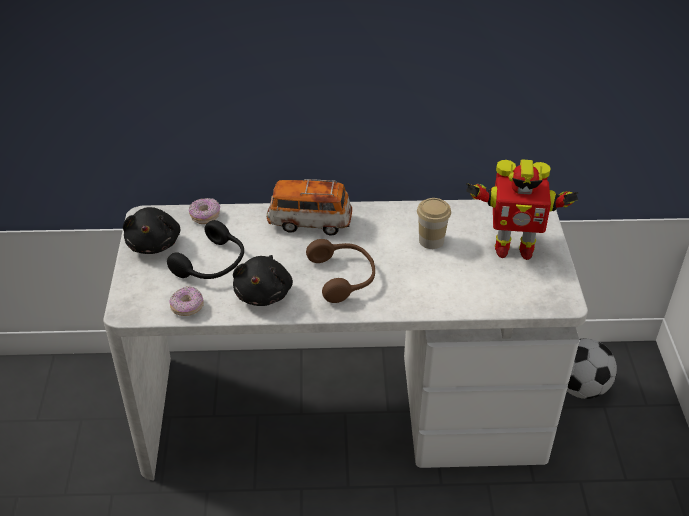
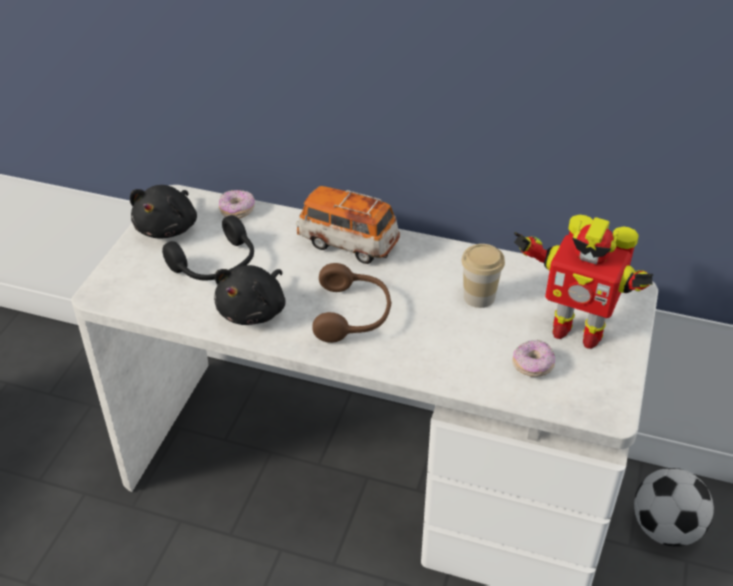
camera: 20 degrees right, 0 degrees up
donut [169,286,204,316] -> donut moved to [512,339,555,377]

